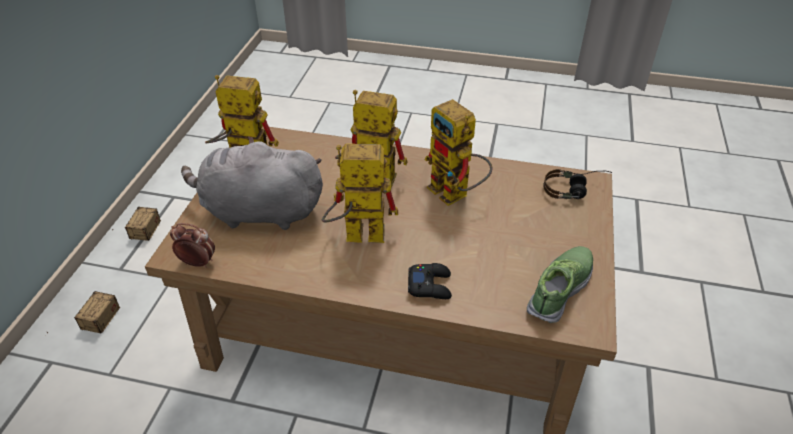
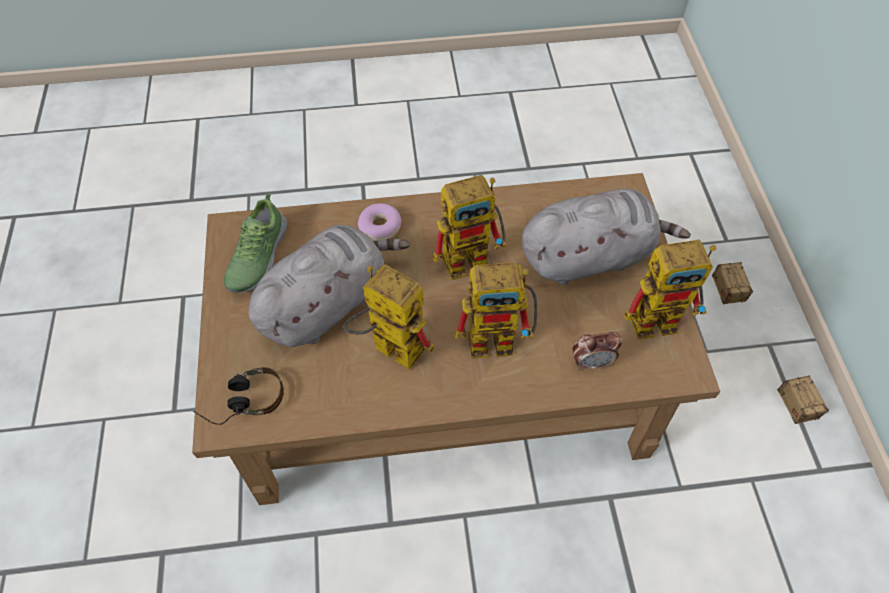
camera: 160 degrees right, 15 degrees up
alarm clock [170,223,215,268] -> alarm clock moved to [572,332,622,370]
black game controller [408,263,452,299] -> donut [358,203,401,241]
none -> grey plush toy [248,225,410,347]

